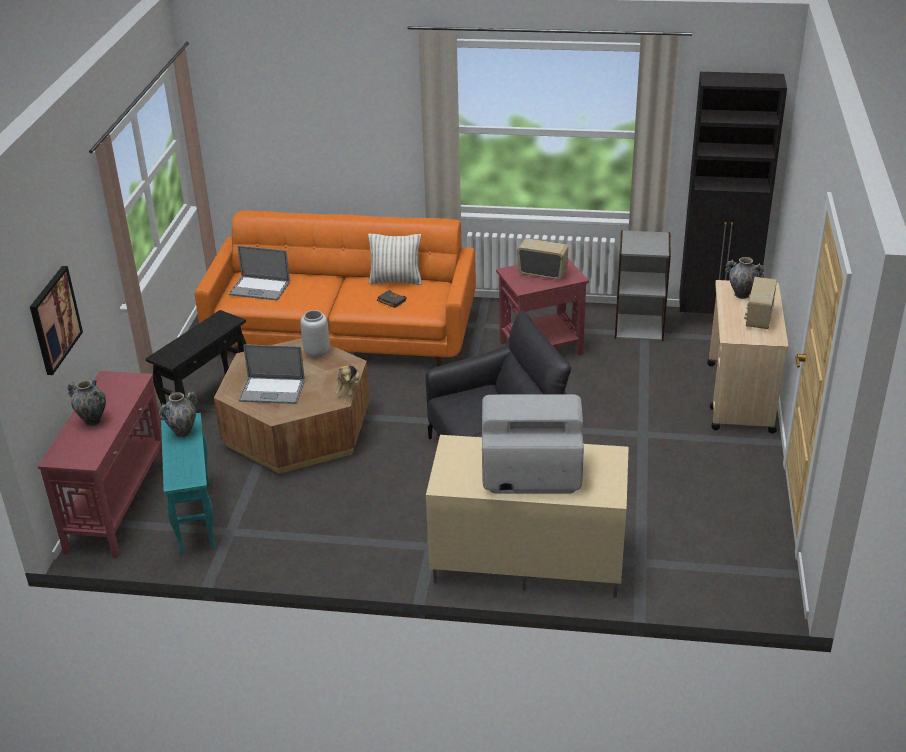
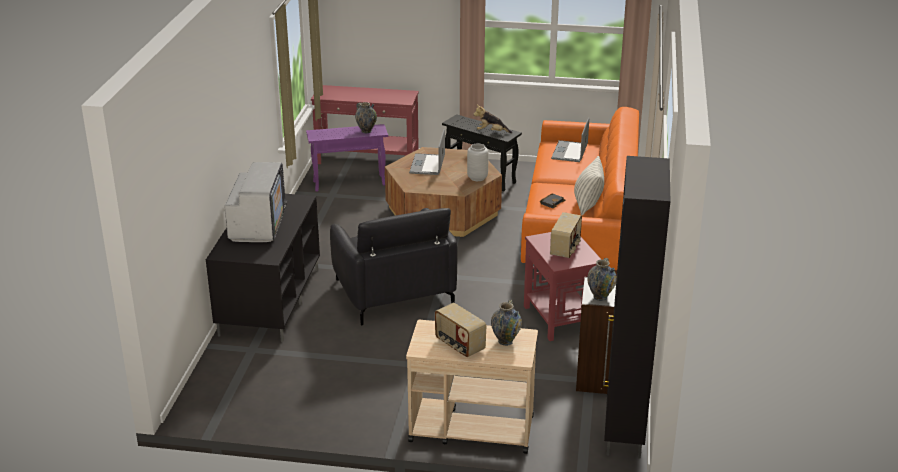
camera: 90 degrees right, 5 degrees down
picture [30,266,83,375] -> none
vase [67,380,106,426] -> vase moved to [587,258,617,301]
turquoise side table [161,413,216,554] -> purple side table [306,124,388,192]
plush toy [335,364,360,396] -> plush toy moved to [473,104,512,133]
beige tv stand [426,435,629,598] -> black tv stand [206,194,320,342]
radio [744,277,777,329] -> radio turned 150 degrees counterclockwise [435,303,486,357]

